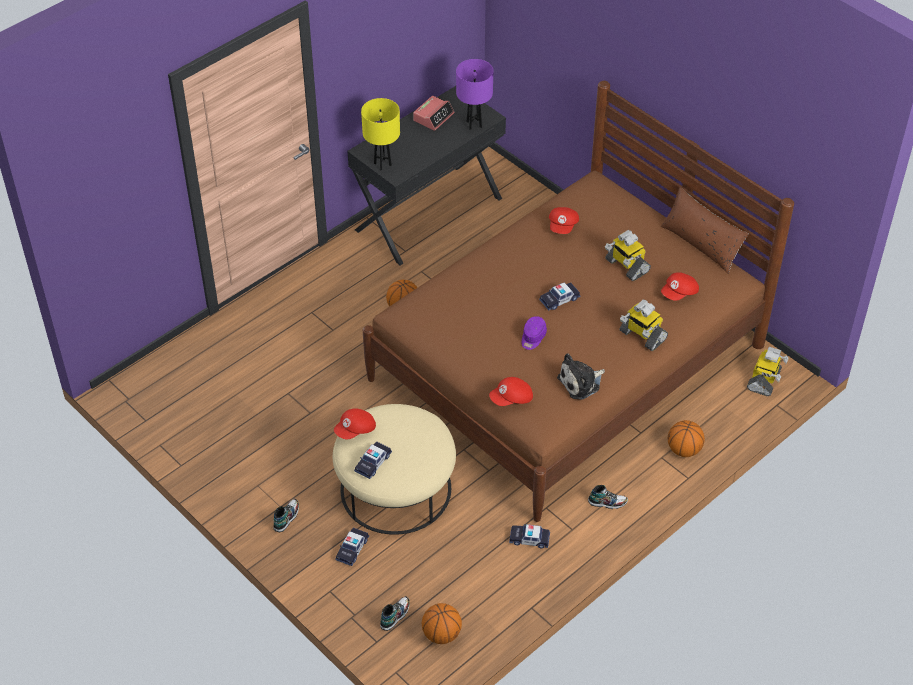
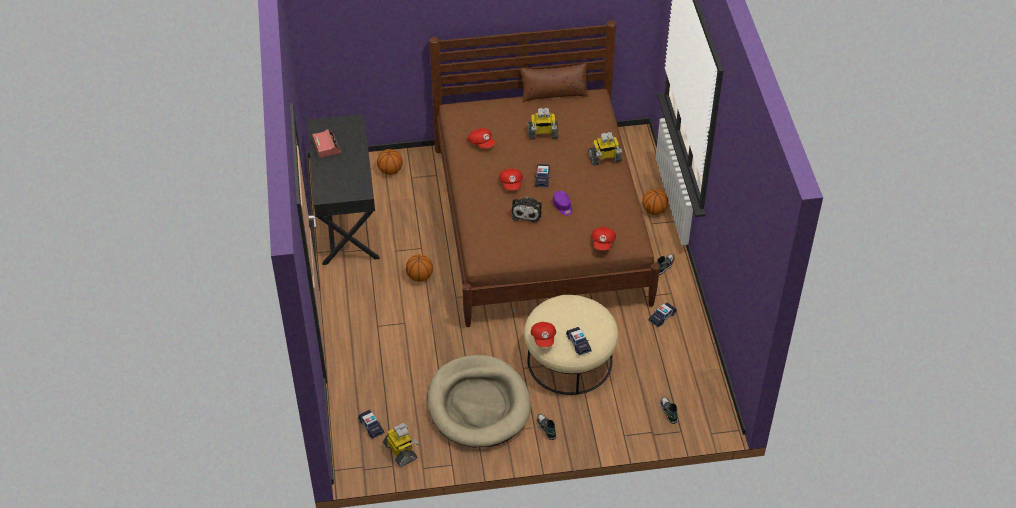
camera: 55 degrees left, 0 degrees up
toy car [335,528,369,566] -> toy car moved to [358,410,385,439]
yellow table lamp [361,98,400,171] -> none
basketball [422,603,462,644] -> basketball moved to [377,149,403,175]
purple table lamp [456,59,494,130] -> none
plush toy [557,353,605,400] -> plush toy moved to [512,196,542,223]
red cap [661,272,699,301] -> red cap moved to [499,169,523,190]
toy robot [747,347,789,396] -> toy robot moved to [383,423,419,467]
none -> beige dog bed [428,355,531,447]

